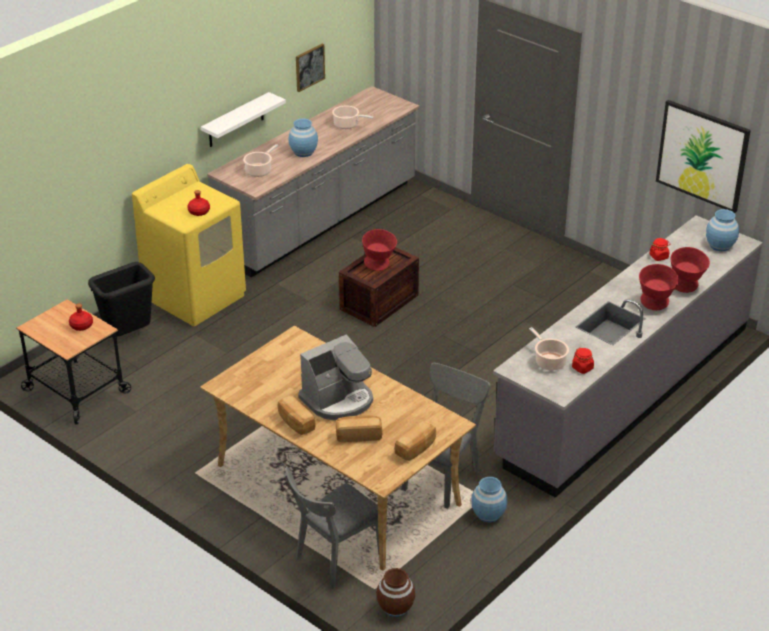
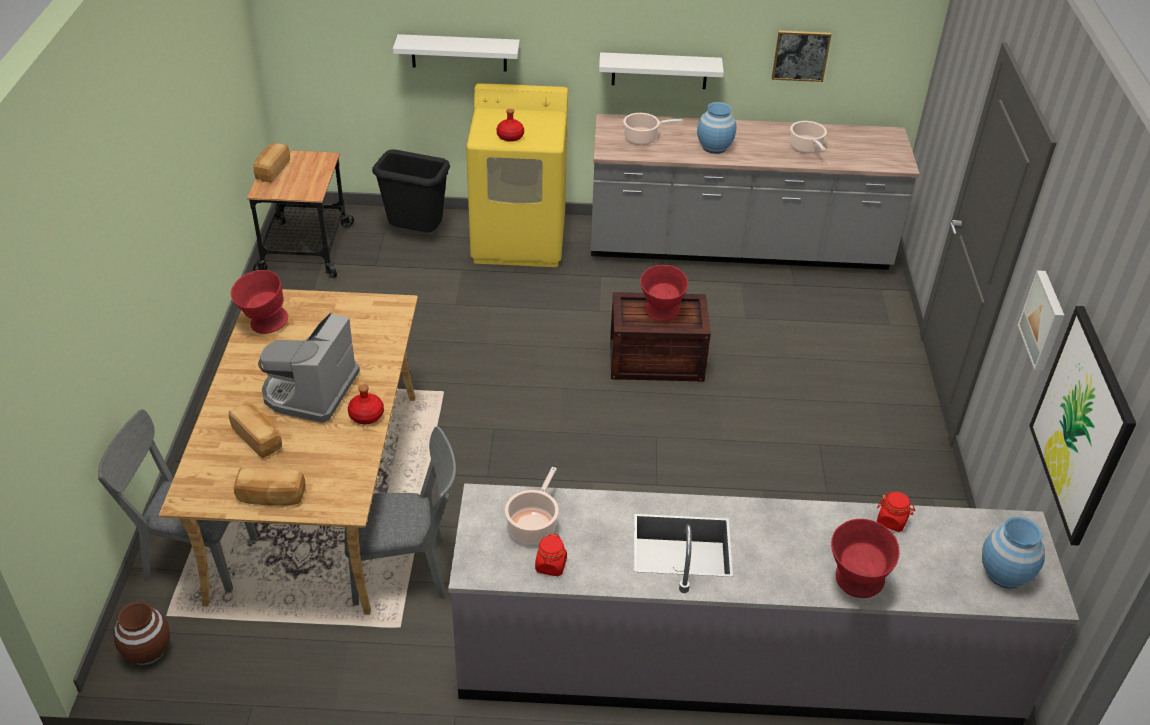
camera: 50 degrees right, 5 degrees up
red bottle [69,304,93,331] -> red bottle moved to [348,385,384,424]
bread [278,395,316,435] -> bread moved to [254,143,290,183]
coffee machine [298,334,373,420] -> coffee machine turned 90 degrees clockwise [258,312,360,423]
blue vase [471,477,507,522] -> none
red bowl [639,264,679,310] -> red bowl moved to [231,270,288,334]
none -> white shelf [393,34,520,72]
none -> picture [1018,270,1065,371]

